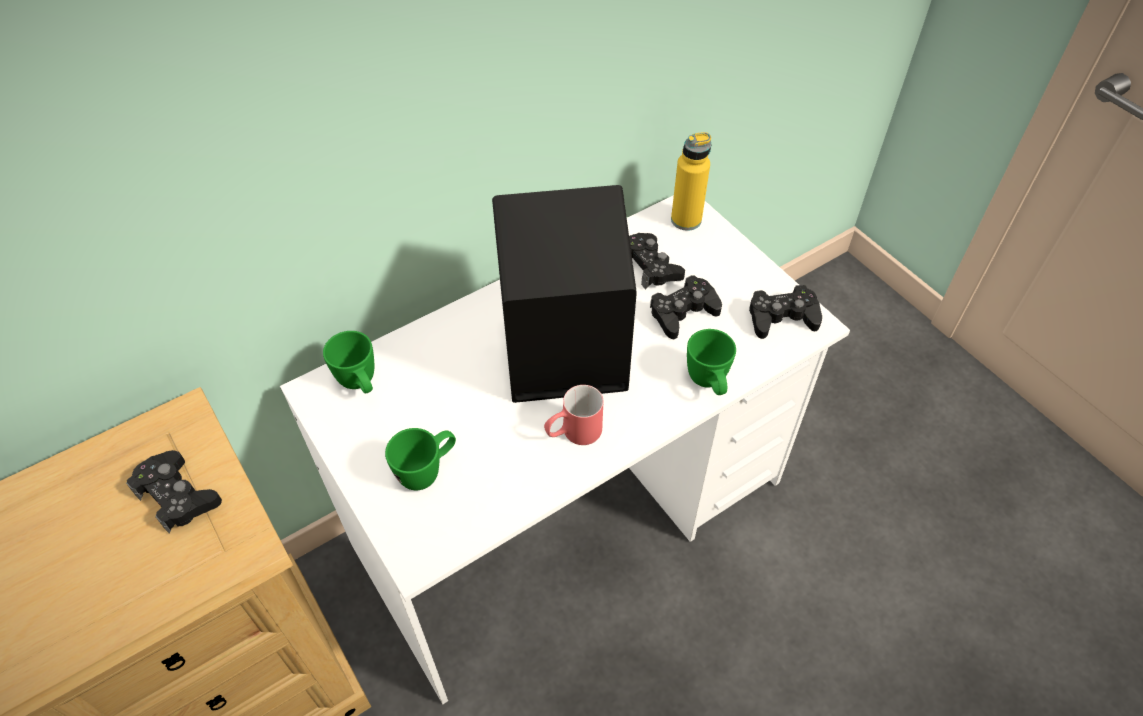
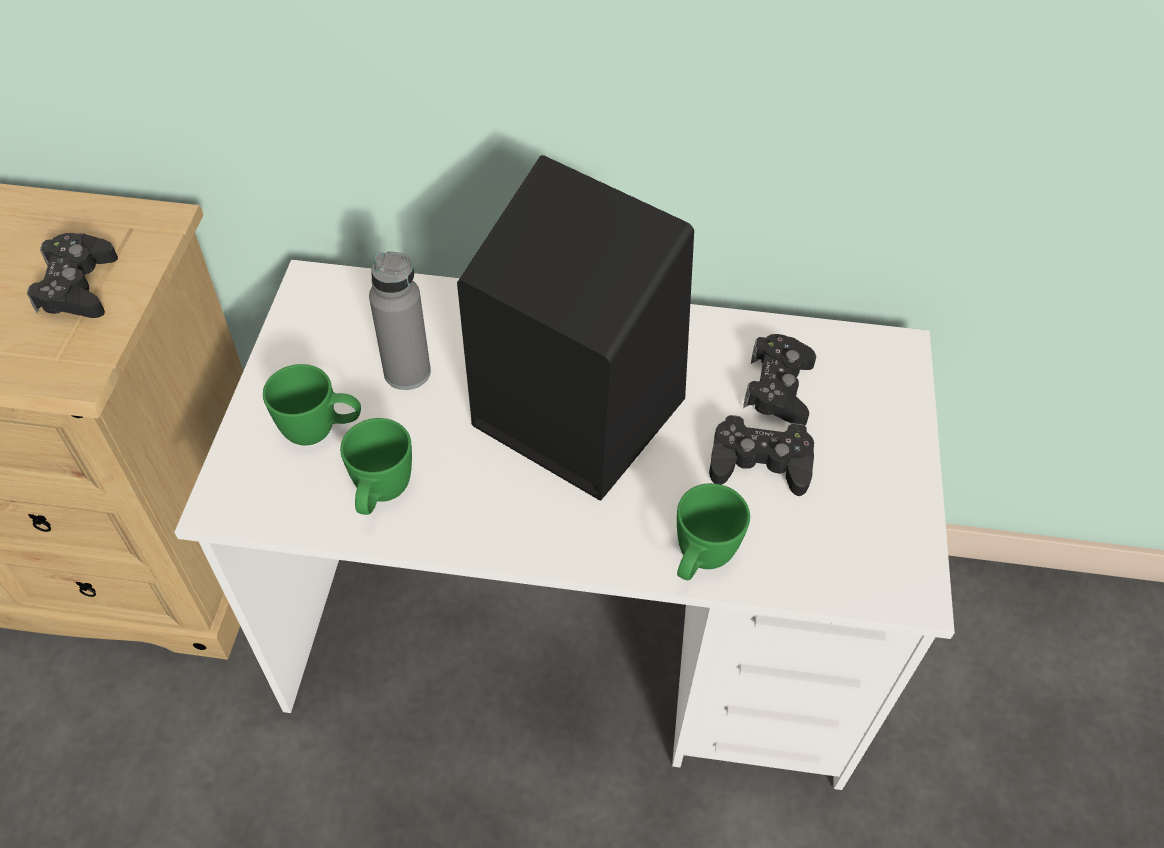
camera: 40 degrees right, 0 degrees up
green mug [323,331,374,394] -> green mug moved to [340,418,412,515]
red mug [544,385,603,445] -> none
yellow bottle [671,132,711,231] -> none
black game controller [749,285,822,339] -> none
none -> grey bottle [369,251,431,390]

